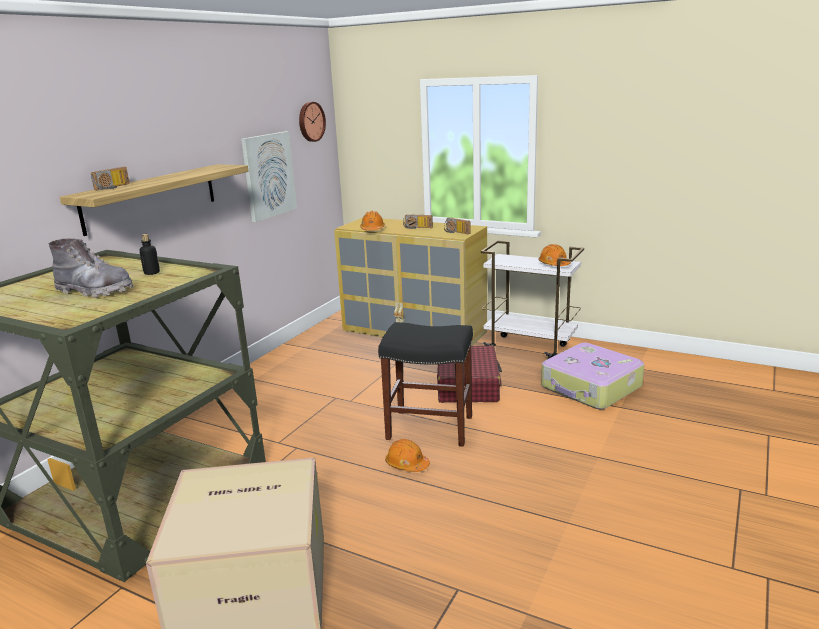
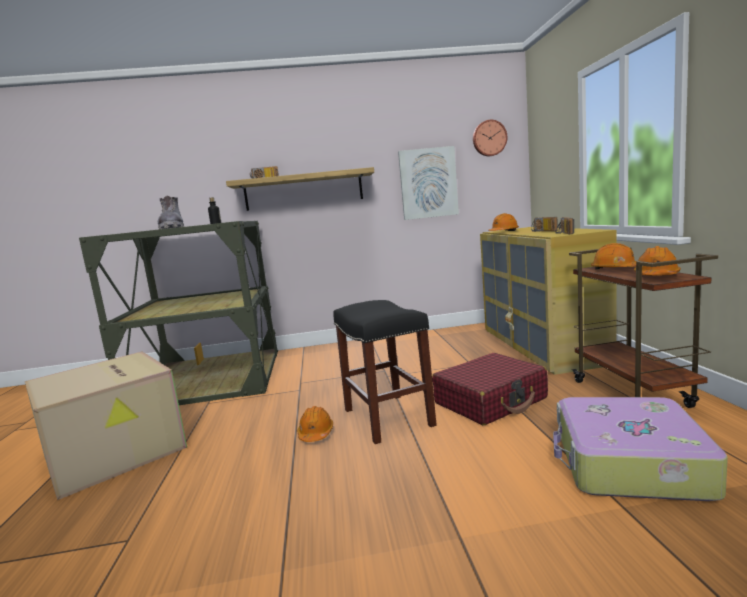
camera: 55 degrees right, 10 degrees down
white cart [481,240,584,359] -> brown cart [569,247,718,408]
none -> orange hard hat [591,243,636,270]

